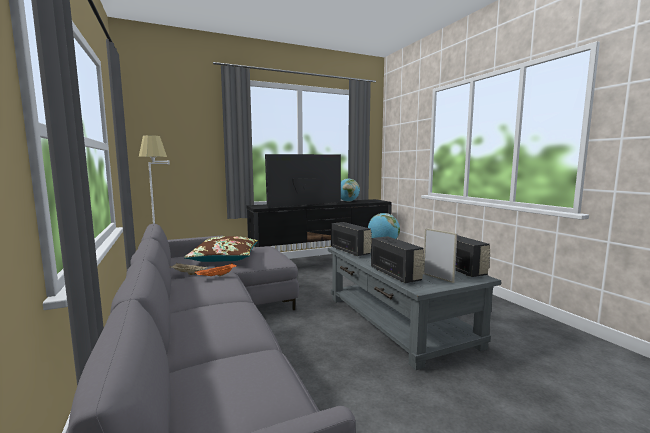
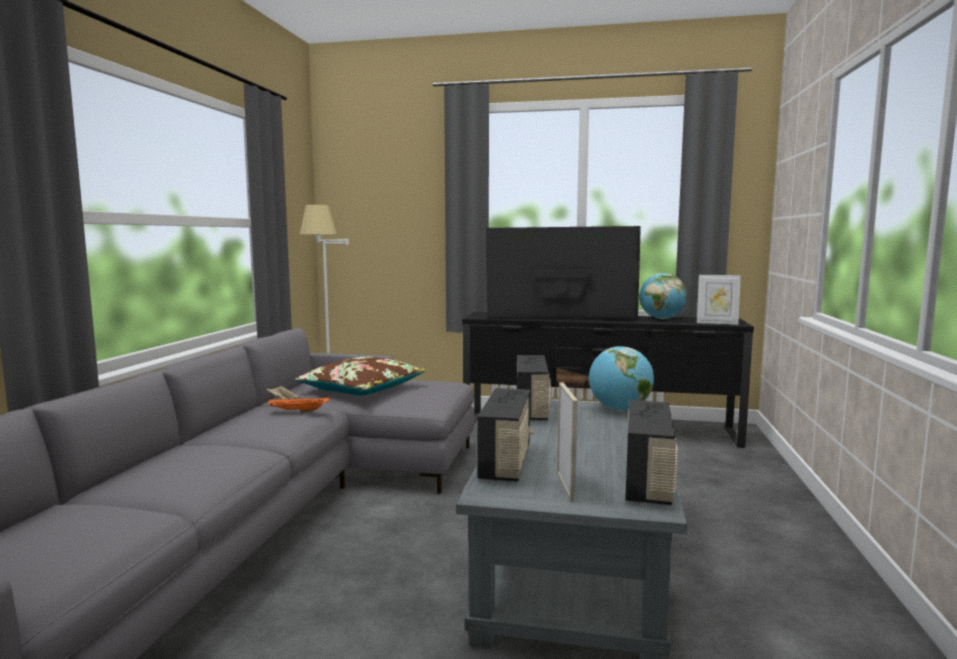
camera: 35 degrees right, 0 degrees up
none -> picture frame [697,275,741,325]

